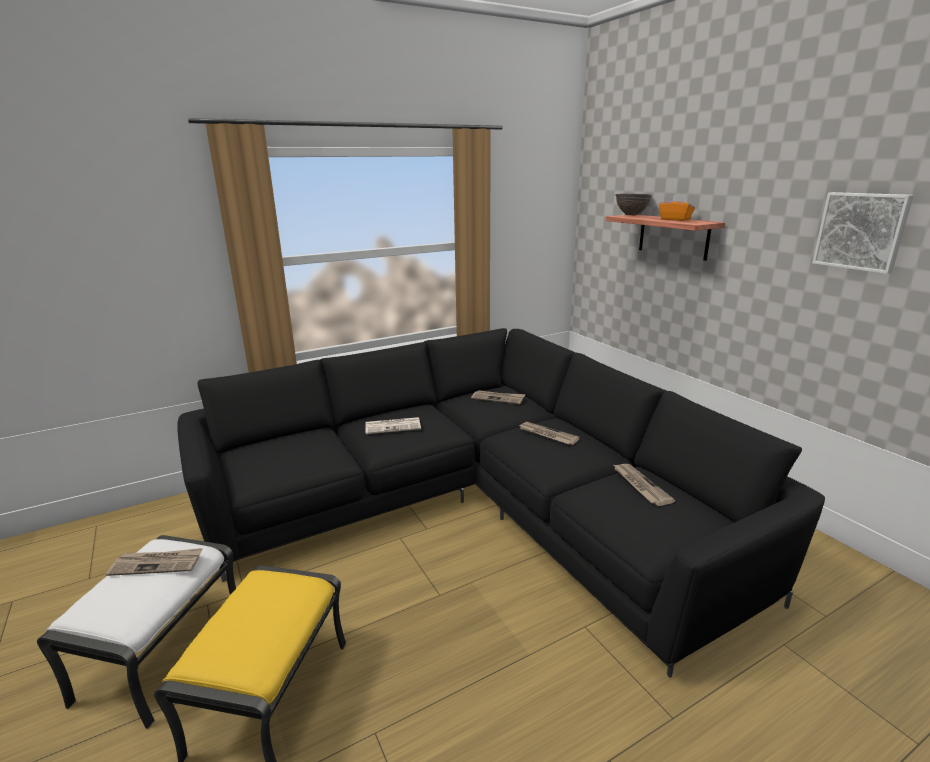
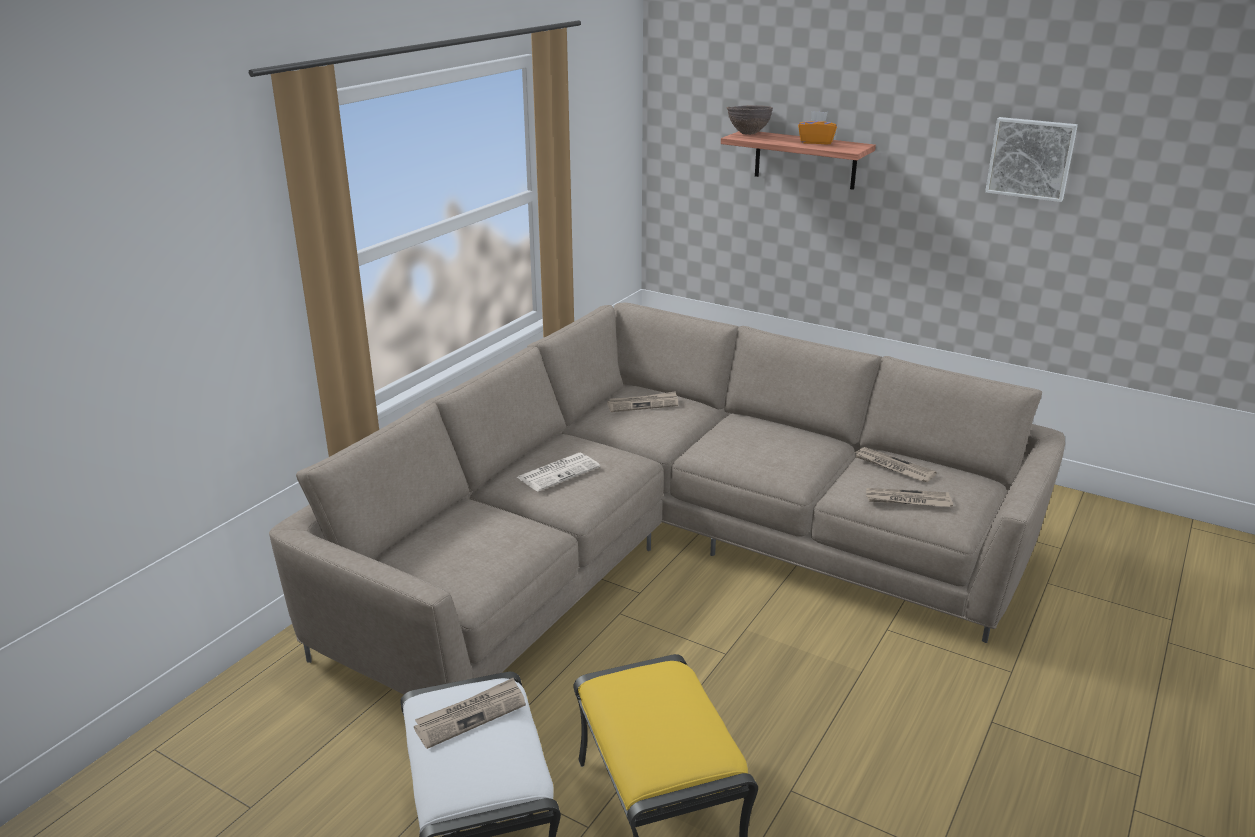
camera: 30 degrees left, 5 degrees up
black sofa [177,328,825,678] -> beige sofa [269,302,1065,695]
newspaper [518,422,580,445] -> newspaper moved to [866,488,953,507]

